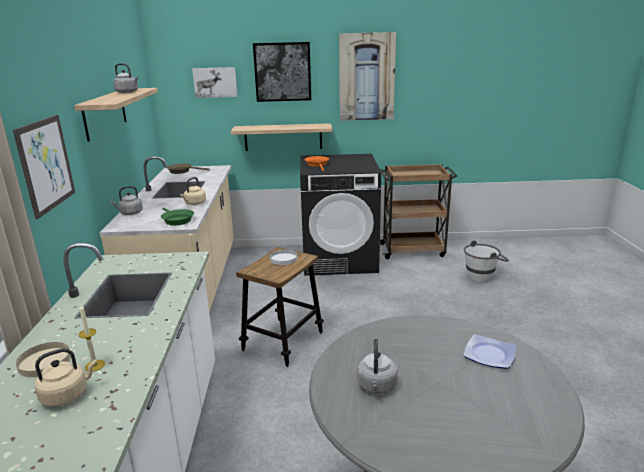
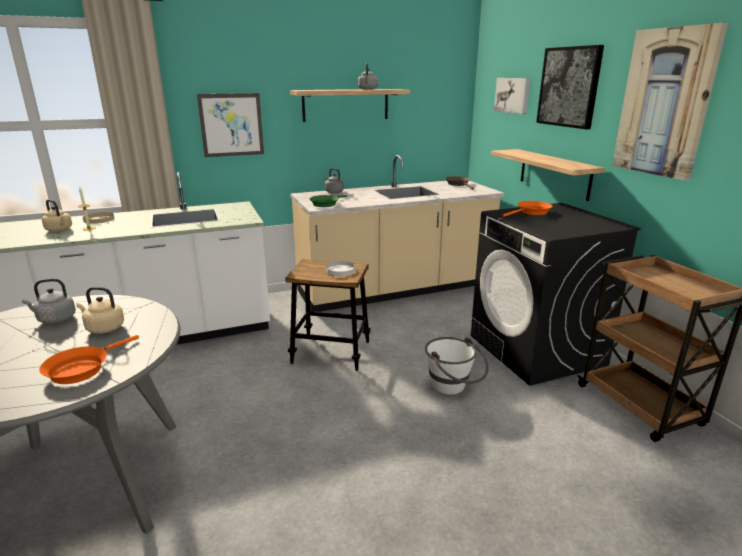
camera: 70 degrees right, 0 degrees up
beige kettle [180,177,206,205] -> beige kettle moved to [76,287,124,334]
plate [463,334,516,369] -> orange frying pan [39,335,139,384]
white bucket [464,240,509,282] -> white bucket moved to [425,337,489,395]

